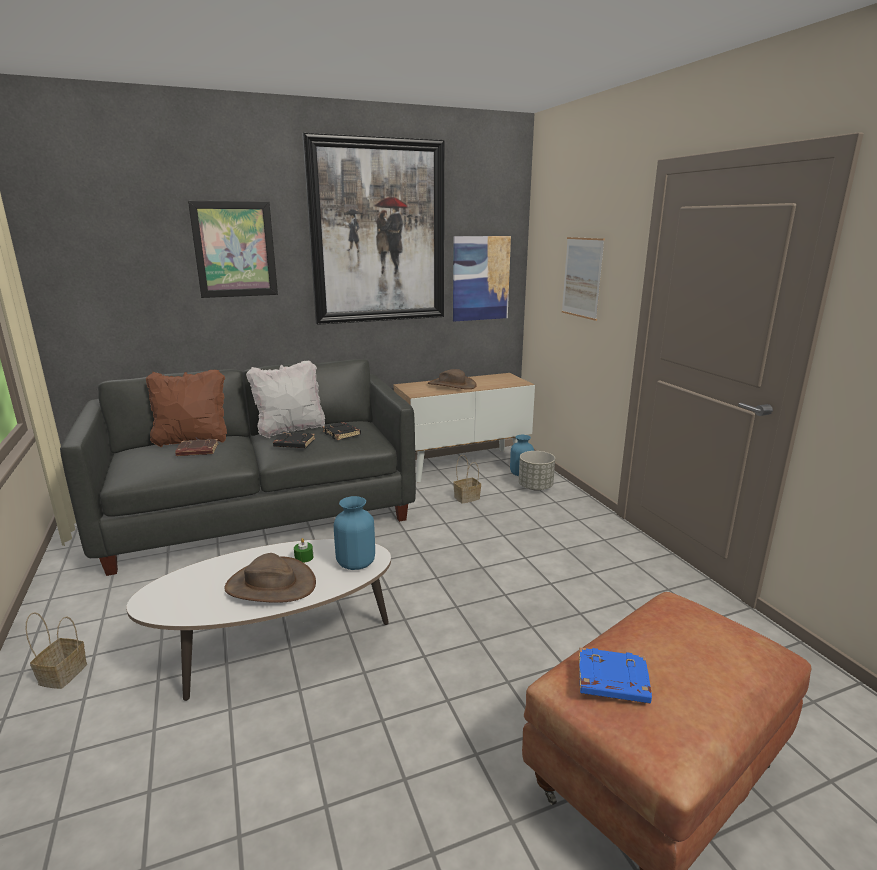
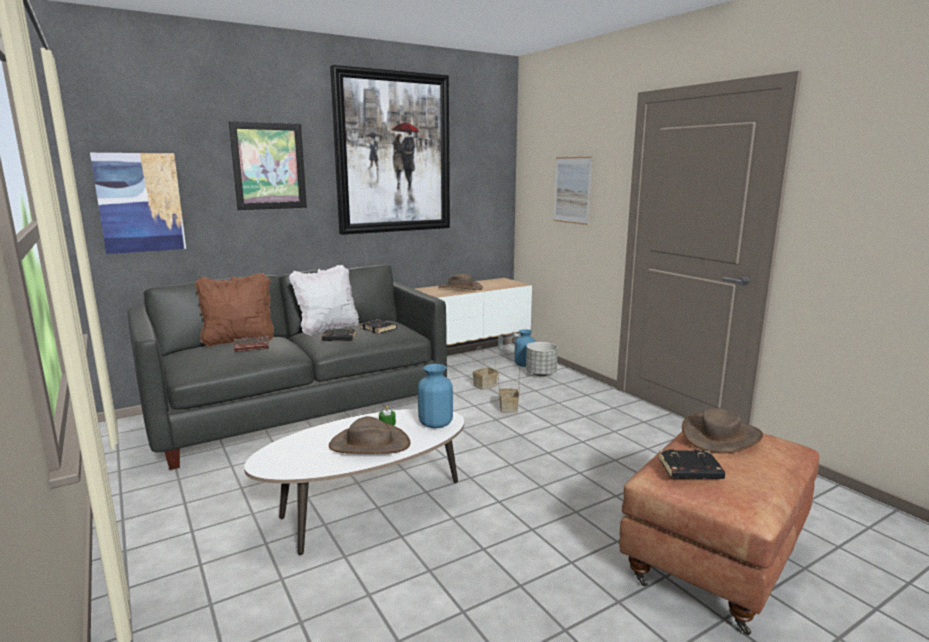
camera: 10 degrees left, 5 degrees down
basket [25,612,87,689] -> basket moved to [498,369,520,413]
picture [453,236,511,321] -> picture moved to [90,153,186,254]
blue book [579,647,652,703] -> black book [658,450,725,479]
none -> brown hat [682,408,763,453]

